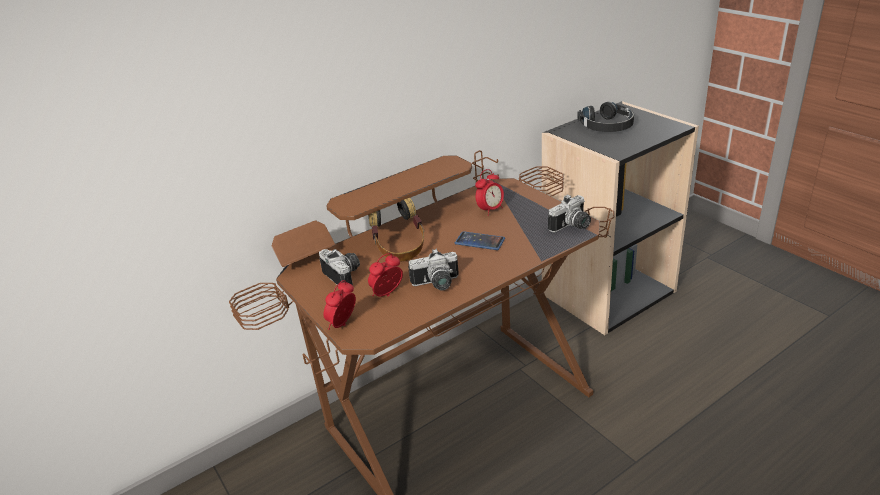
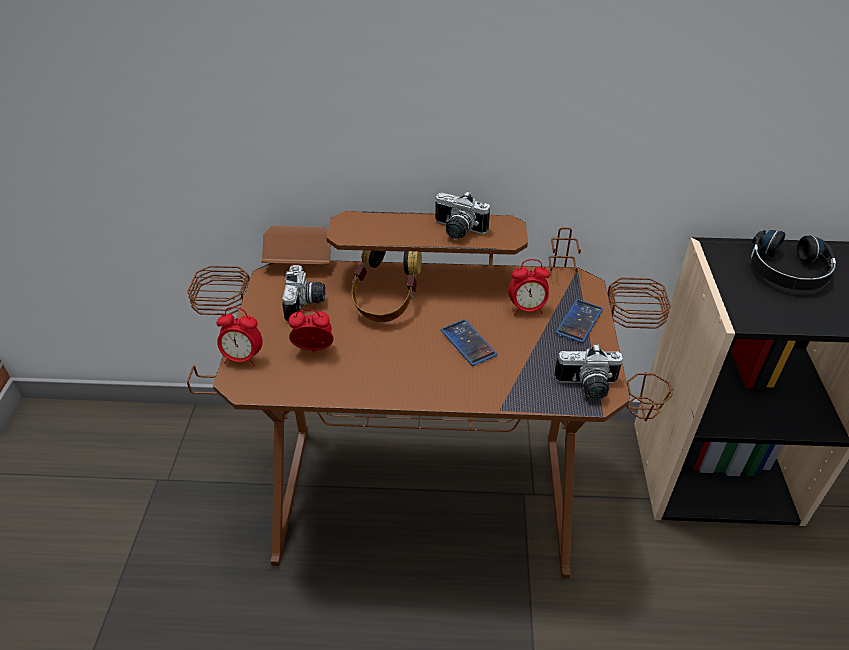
camera: 35 degrees right, 10 degrees up
alarm clock [323,280,356,330] -> alarm clock turned 150 degrees counterclockwise [216,307,263,366]
camera [408,249,459,291] -> camera moved to [435,191,490,239]
none -> phone [555,299,603,343]

